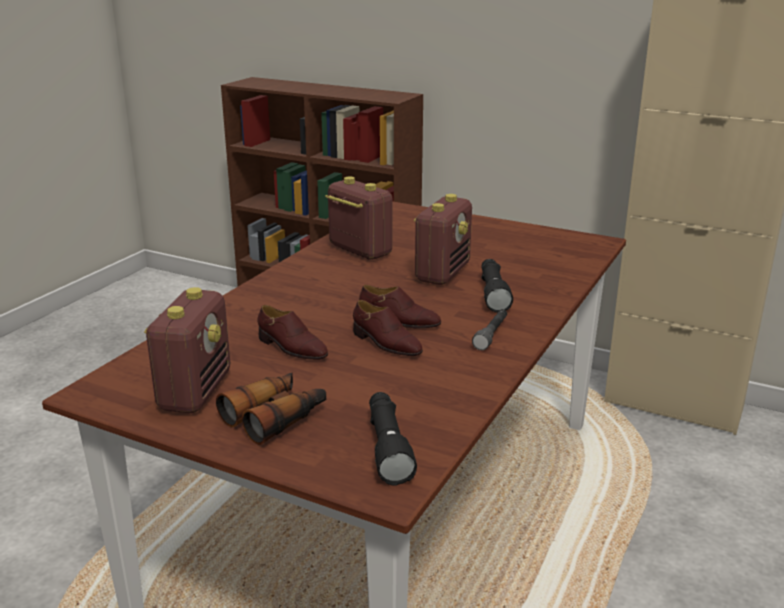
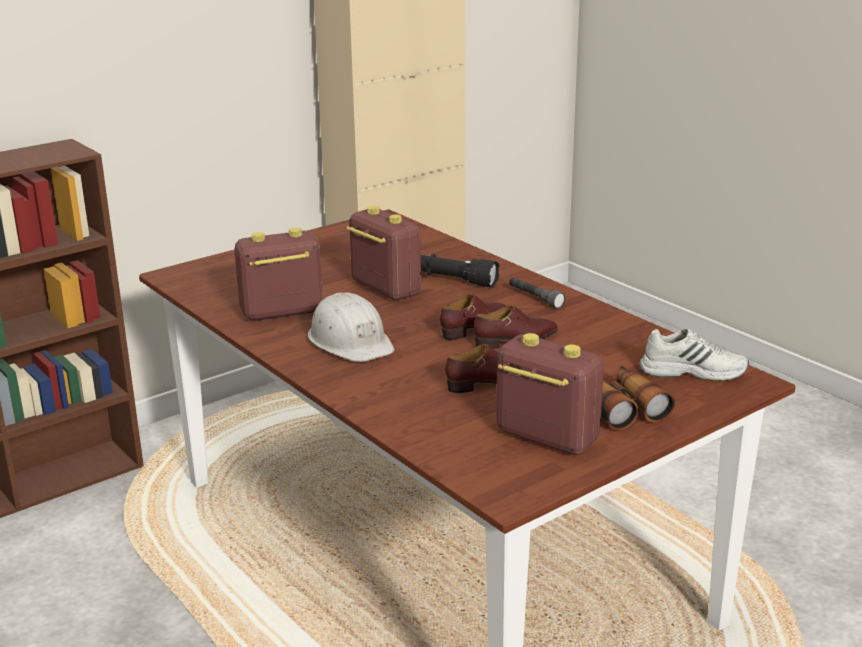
camera: 65 degrees left, 0 degrees up
black flashlight [369,392,417,486] -> white shoe [639,328,749,381]
none -> white hard hat [308,292,395,362]

